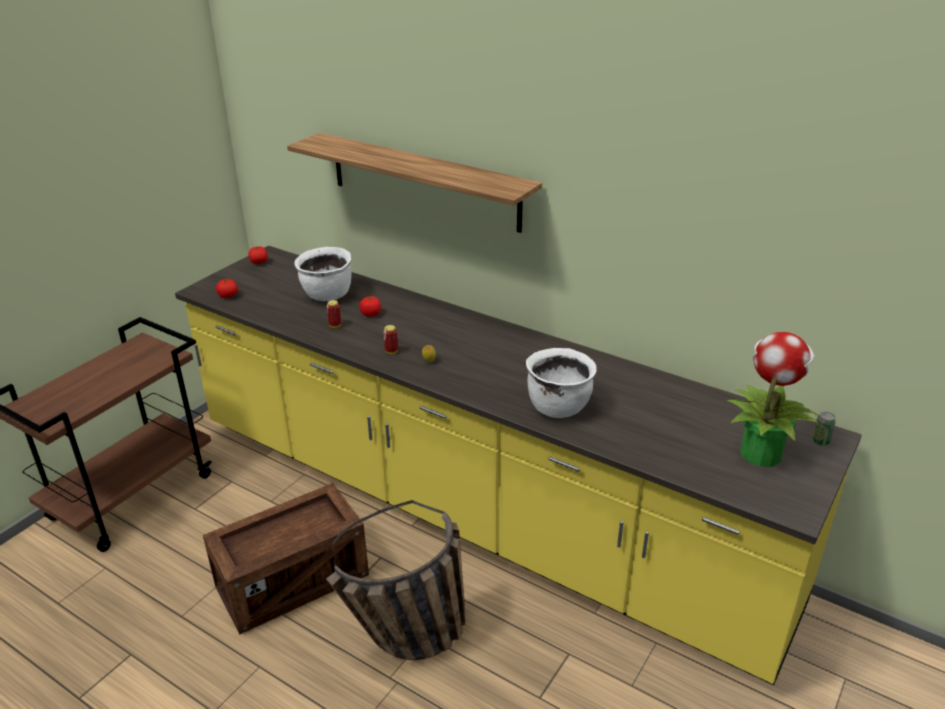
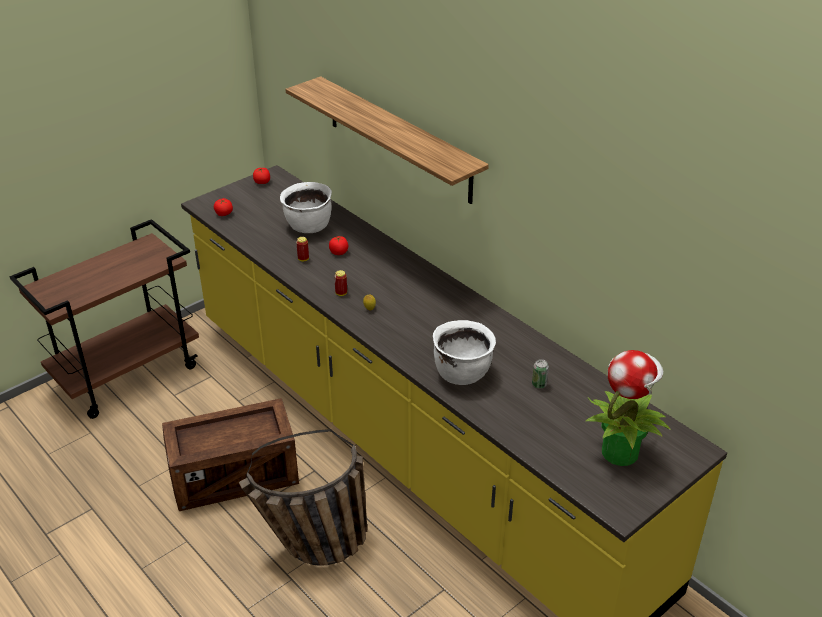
camera: 15 degrees right, 5 degrees up
can [812,412,836,446] -> can moved to [532,359,549,388]

